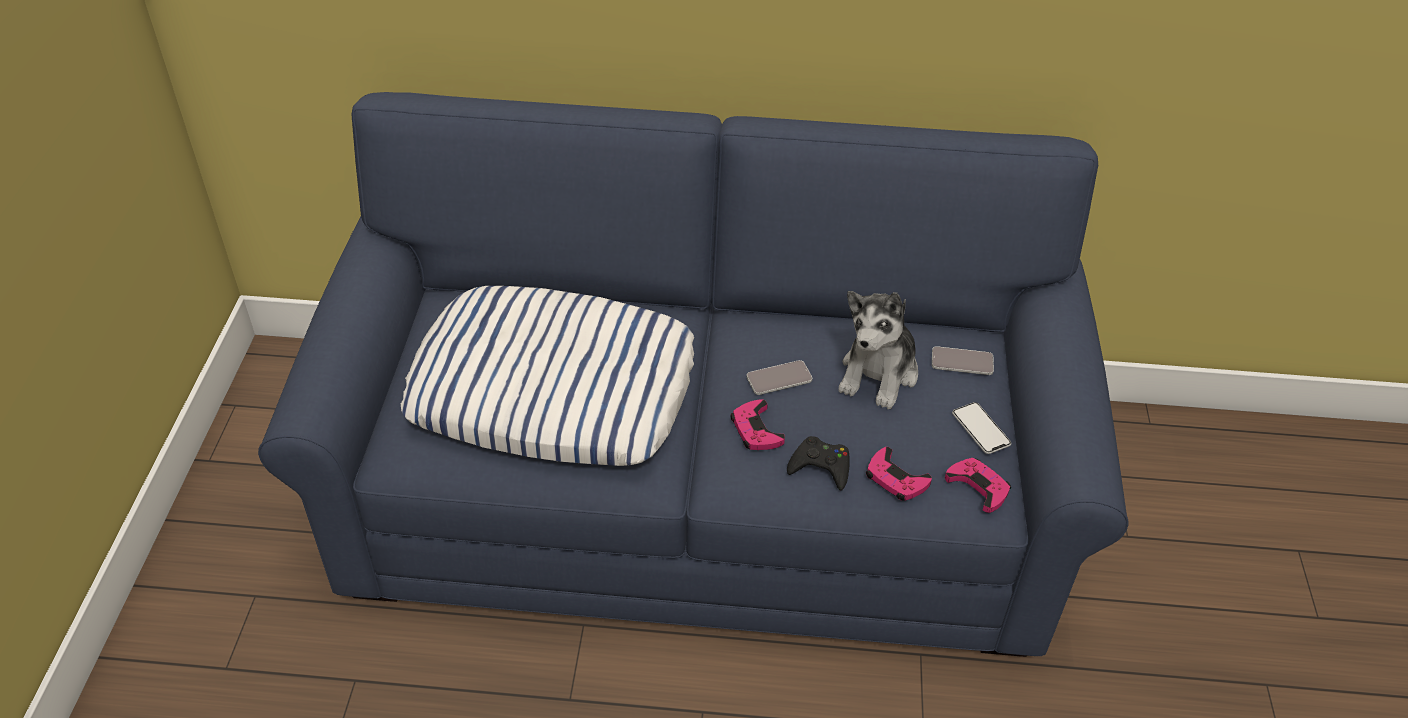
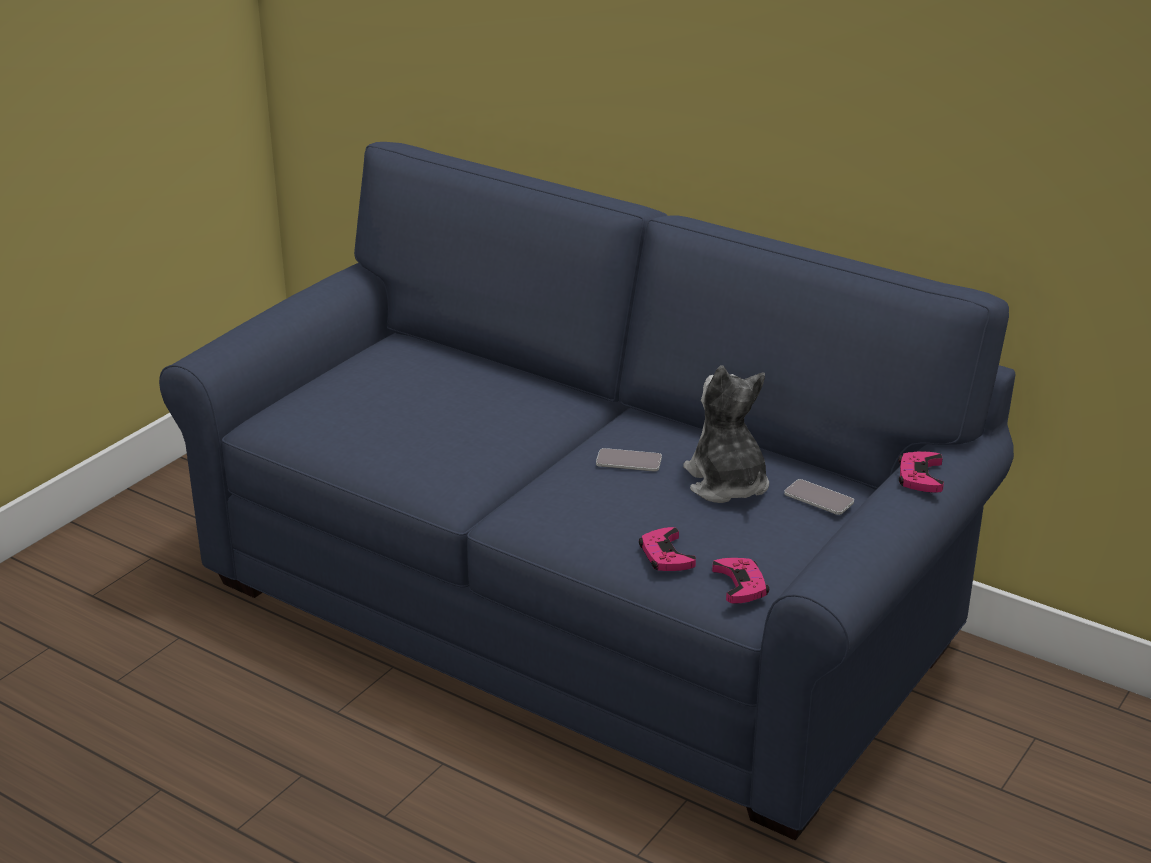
camera: 30 degrees right, 15 degrees down
pillow [401,286,694,466] -> none
pink game controller [731,399,785,450] -> pink game controller moved to [898,451,944,493]
black game controller [787,436,850,491] -> none
plush toy [838,291,918,409] -> plush toy turned 105 degrees clockwise [683,365,769,503]
phone [952,402,1011,454] -> none

